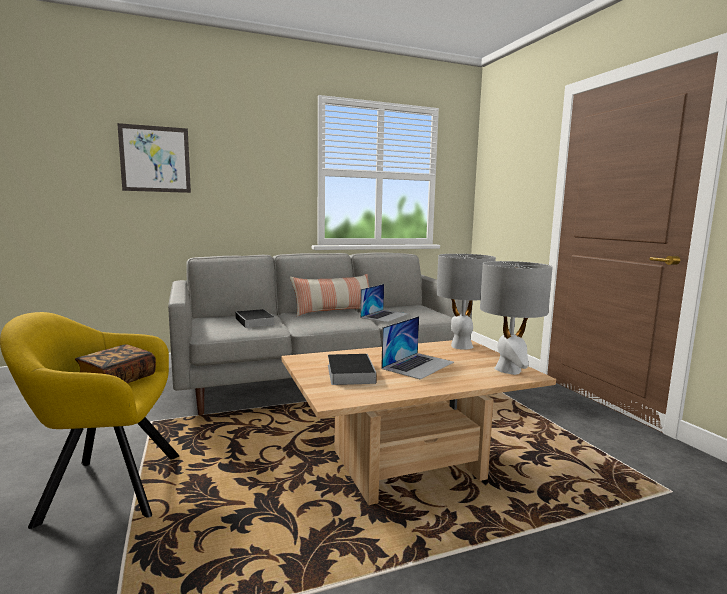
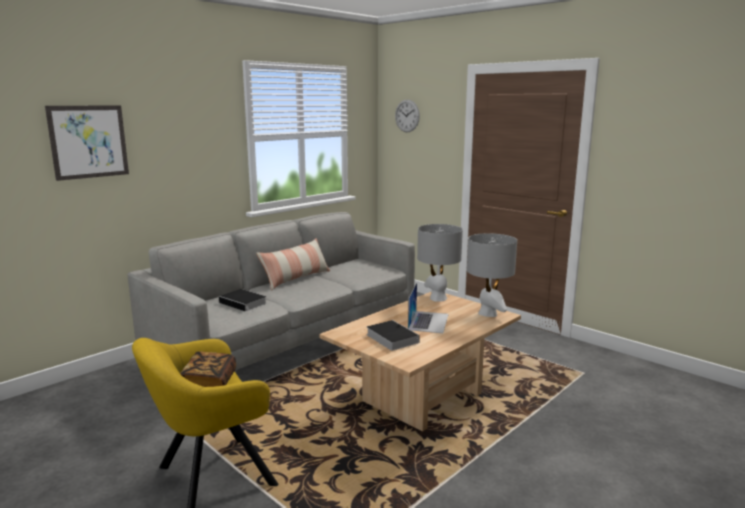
camera: 25 degrees left, 5 degrees up
laptop [360,284,408,322] -> none
none -> wall clock [395,99,420,132]

